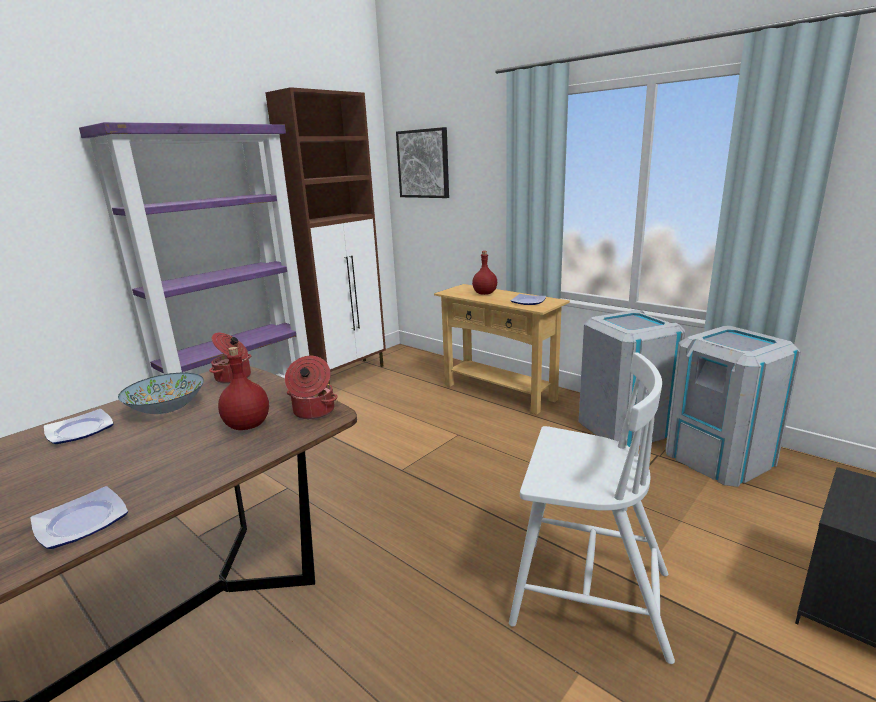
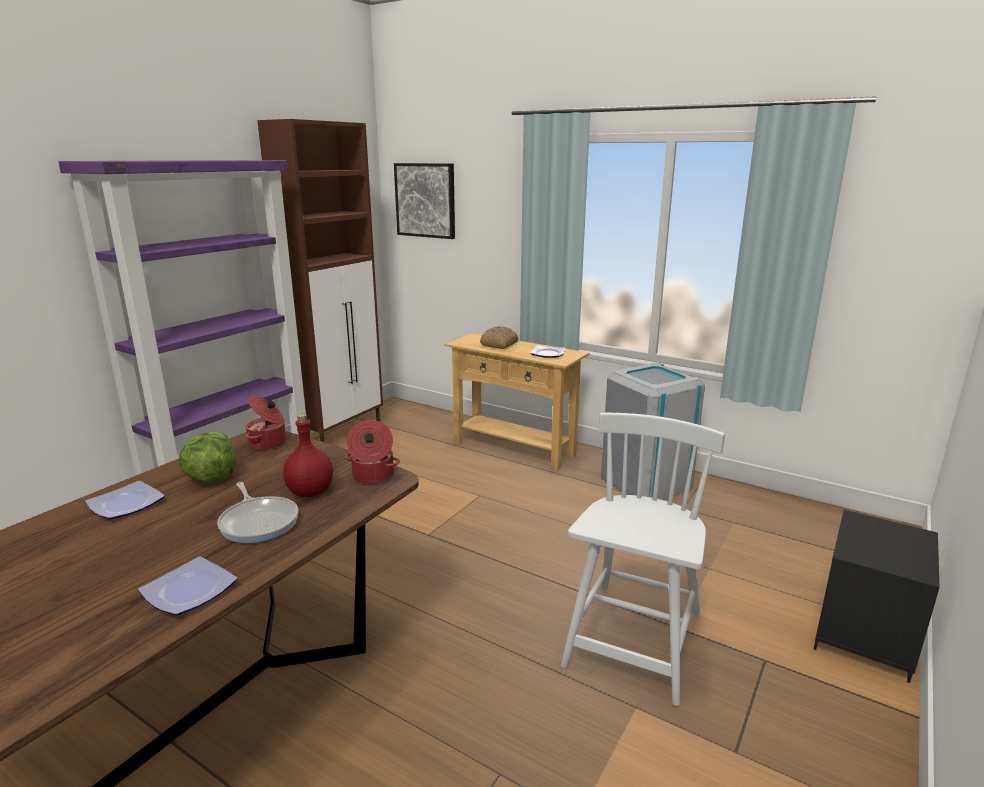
camera: 10 degrees left, 0 degrees up
bowl [118,373,204,414] -> lettuce [178,432,236,483]
red bottle [472,251,497,295] -> bread [480,326,518,349]
white chair [509,353,675,664] -> white chair turned 75 degrees counterclockwise [561,413,725,706]
grey trash can [666,326,801,487] -> none
none -> frying pan [217,482,299,543]

